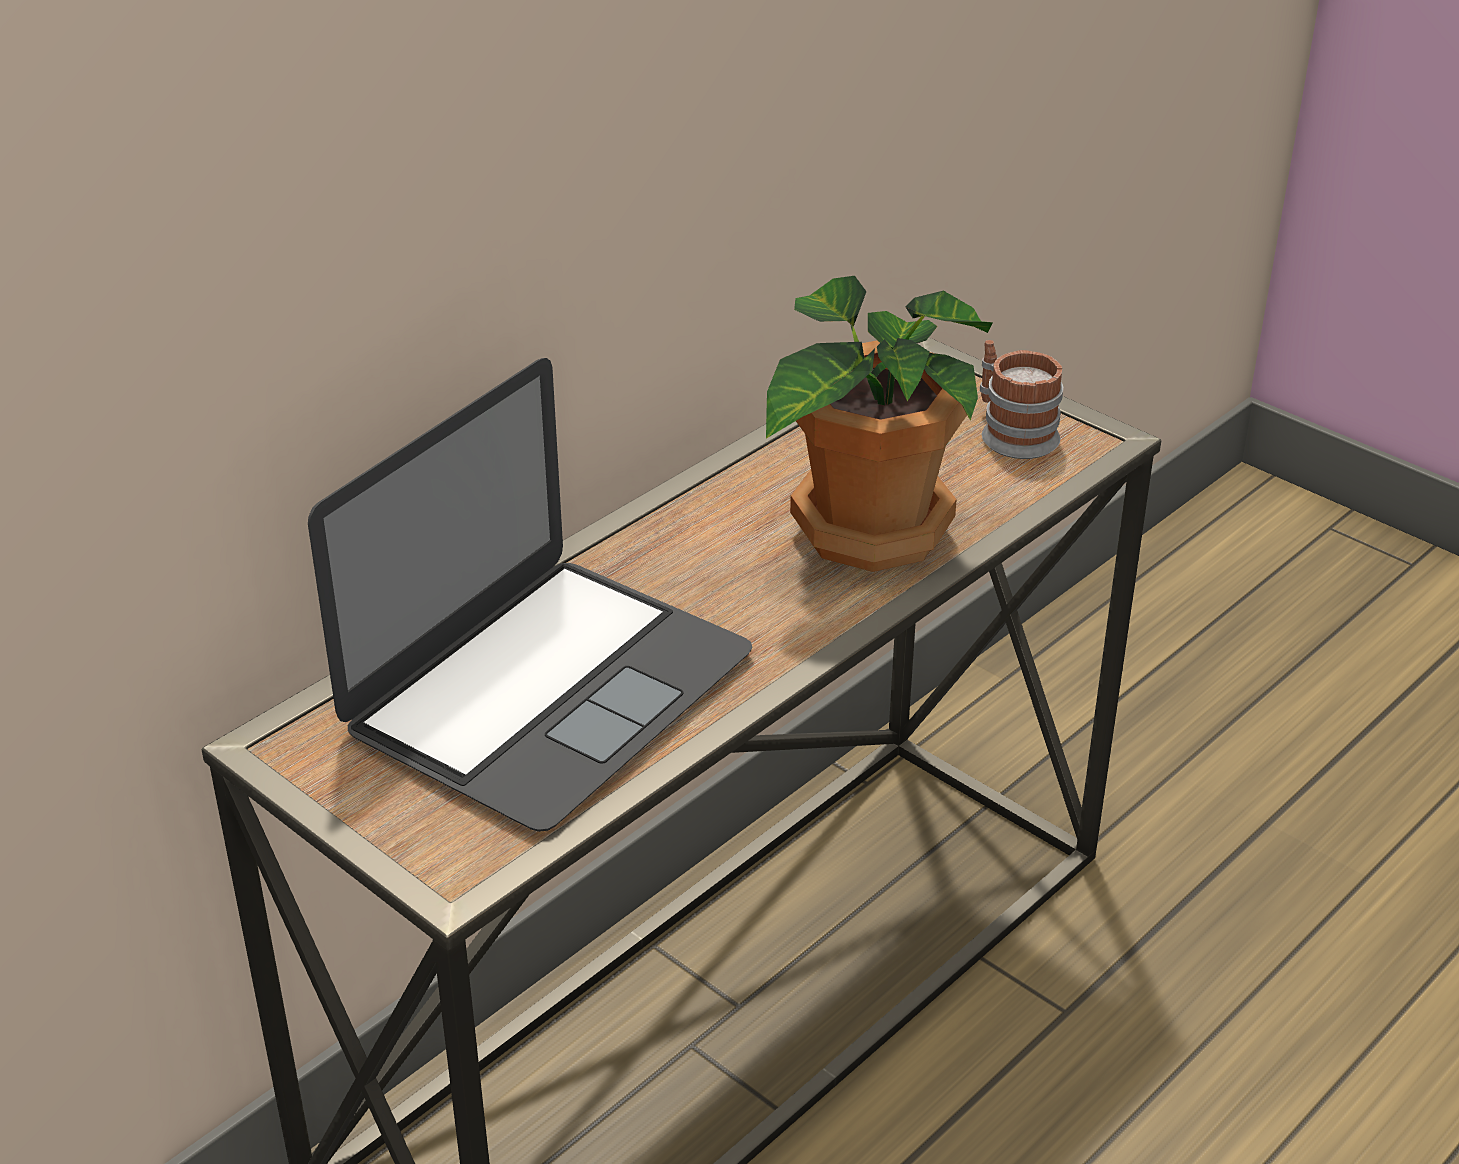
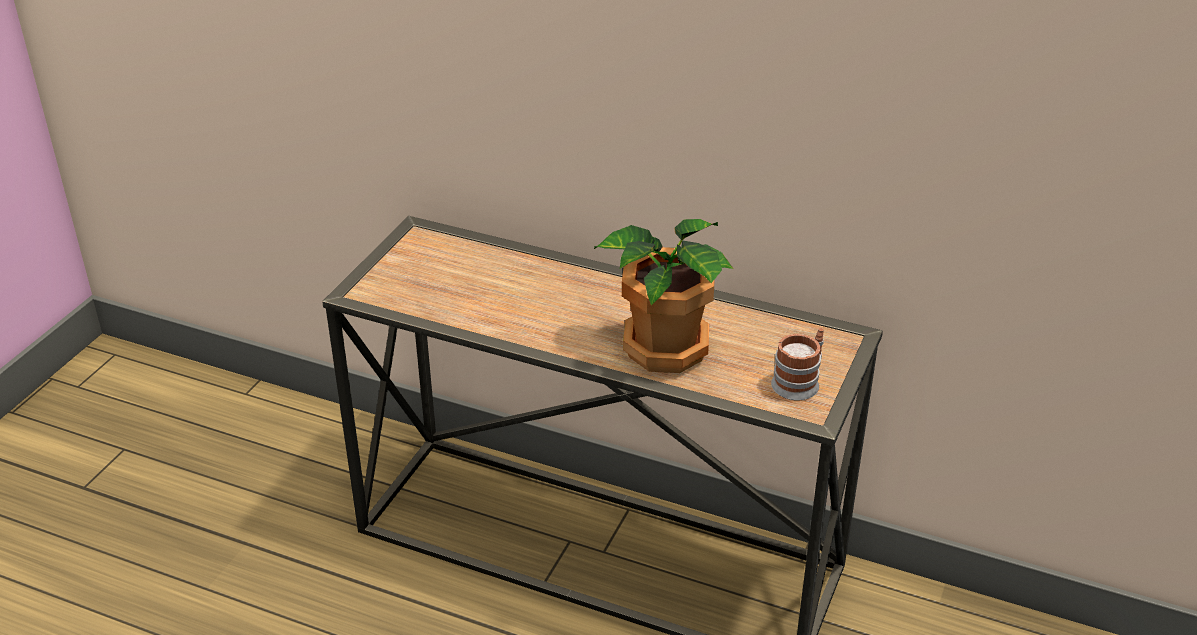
camera: 70 degrees right, 0 degrees up
laptop [308,358,752,832] -> none

